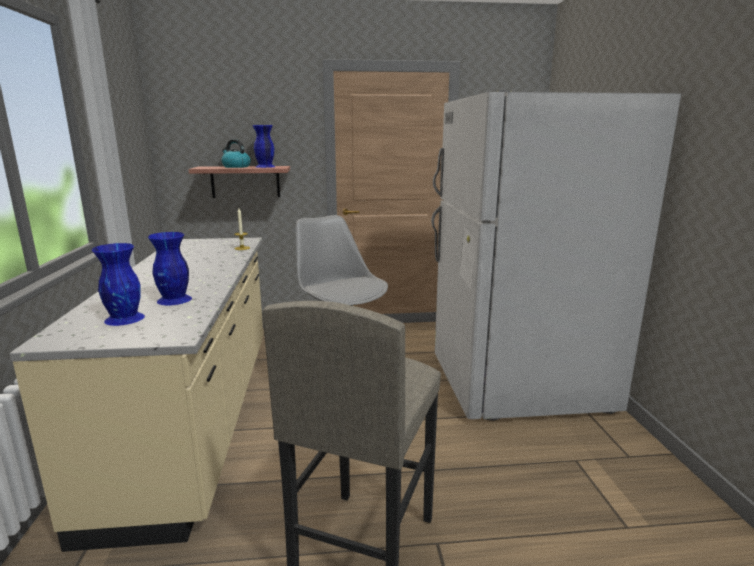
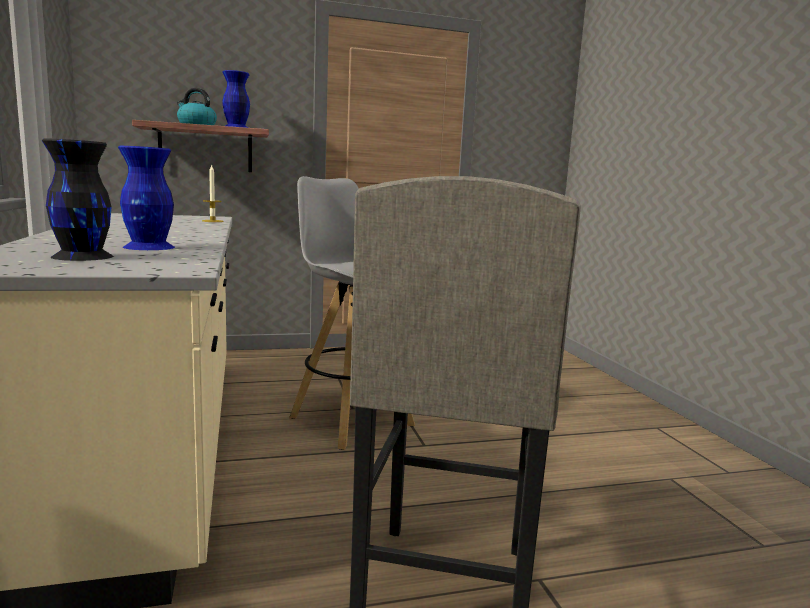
camera: 10 degrees left, 5 degrees down
blue vase [92,243,145,326] -> black vase [42,138,114,261]
white fridge [431,90,681,421] -> none

